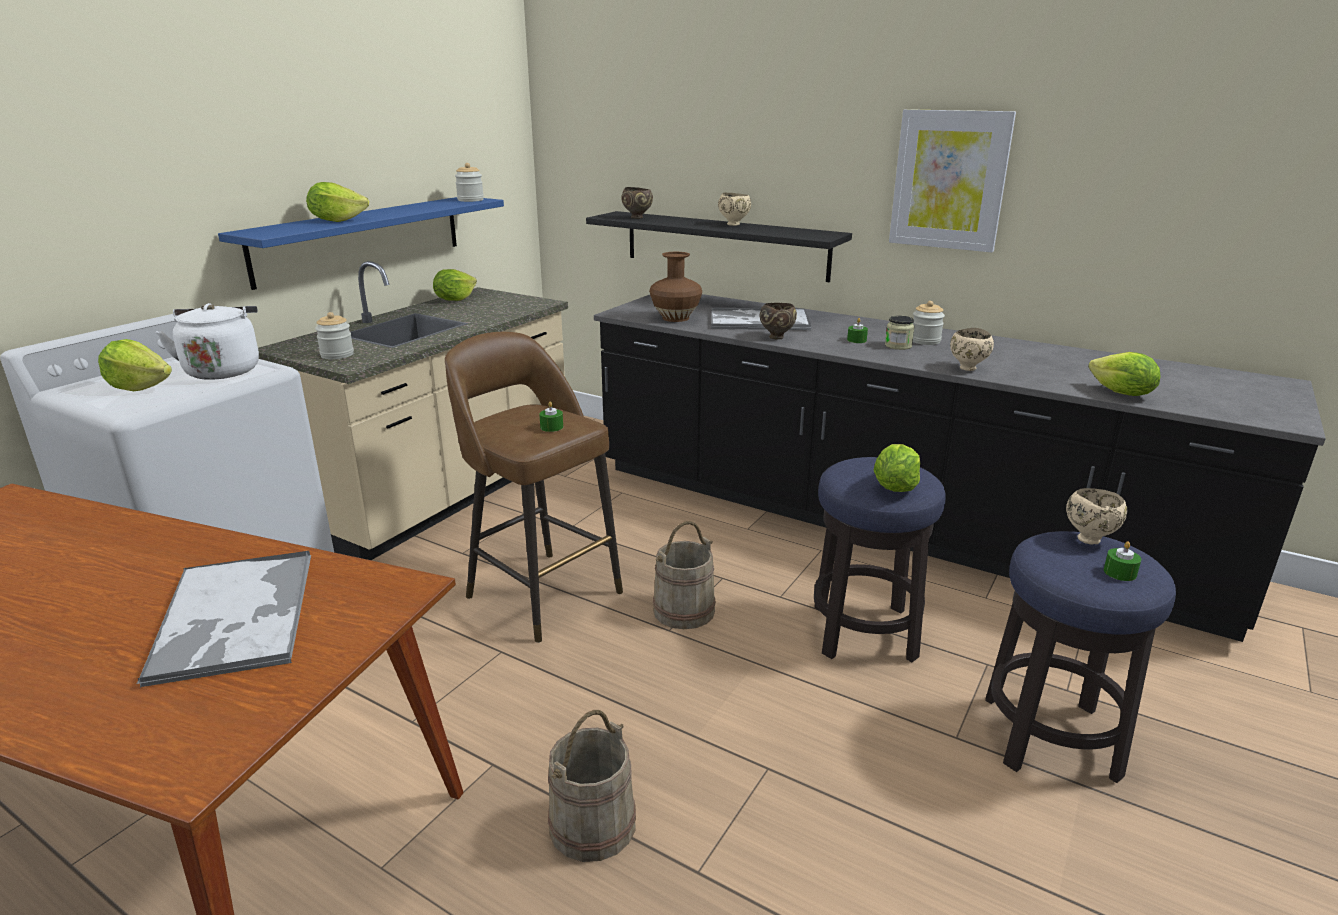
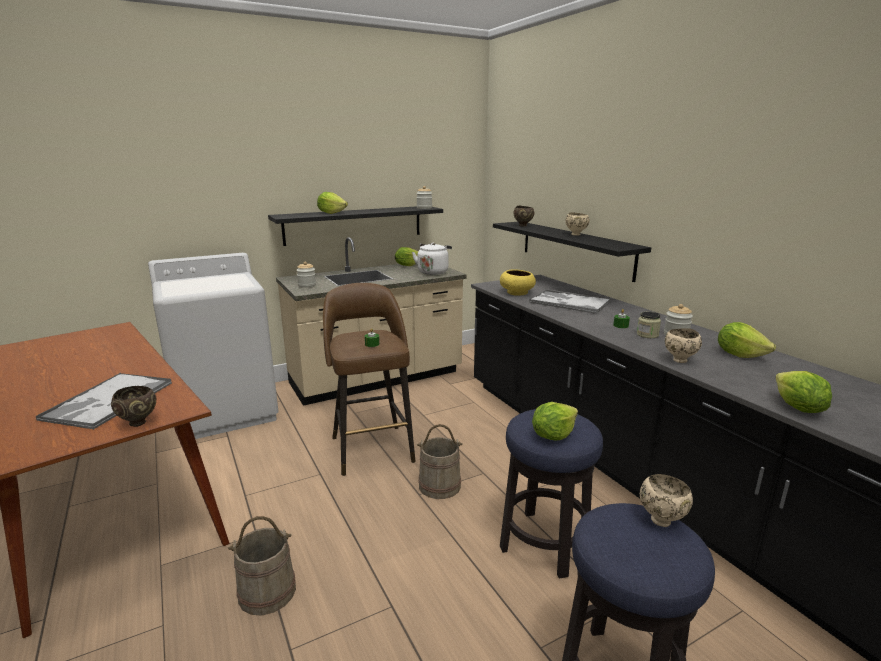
camera: 30 degrees right, 5 degrees down
lettuce [98,339,172,391] -> lettuce moved to [718,322,776,358]
white kettle [156,303,259,380] -> white kettle moved to [412,242,452,275]
blue shelf [218,197,504,290] -> black shelf [268,206,443,246]
brown vase [649,252,702,322] -> yellow bowl [500,270,536,296]
brown bowl [760,303,797,340] -> brown bowl moved to [111,386,156,427]
picture [889,109,1016,252] -> none
green candle [1104,541,1141,581] -> none

